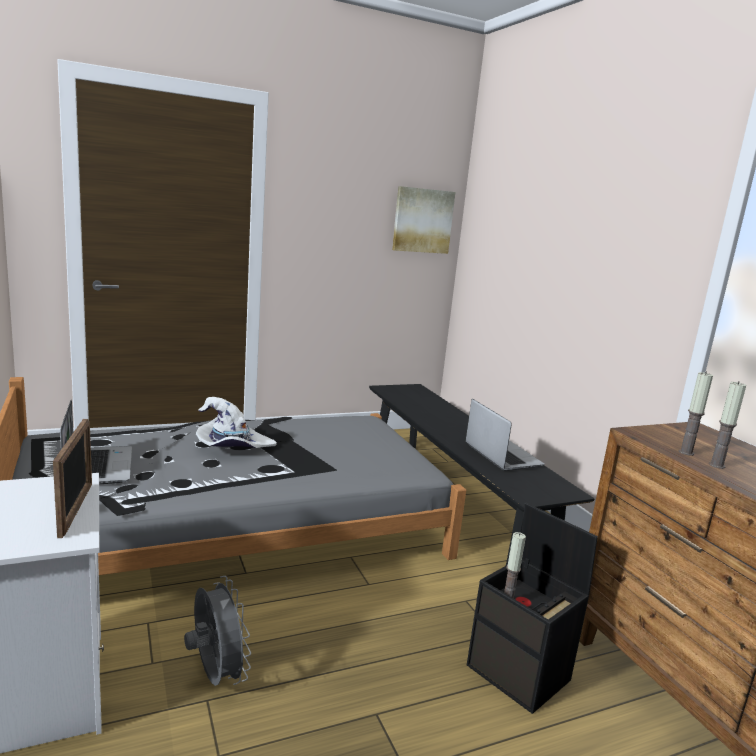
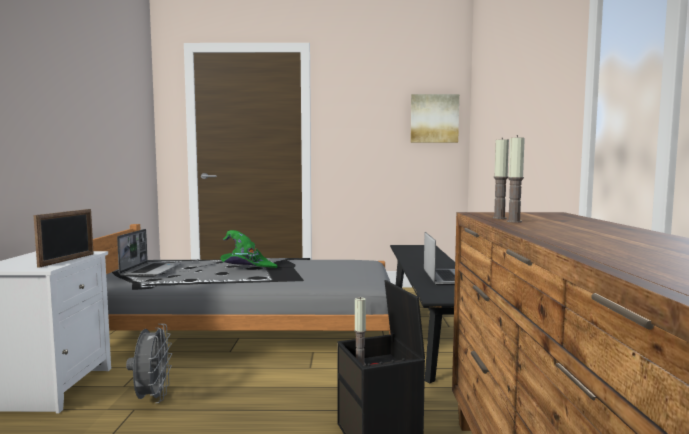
camera: 25 degrees right, 10 degrees down
white hat [196,397,277,448] -> green hat [221,230,277,268]

